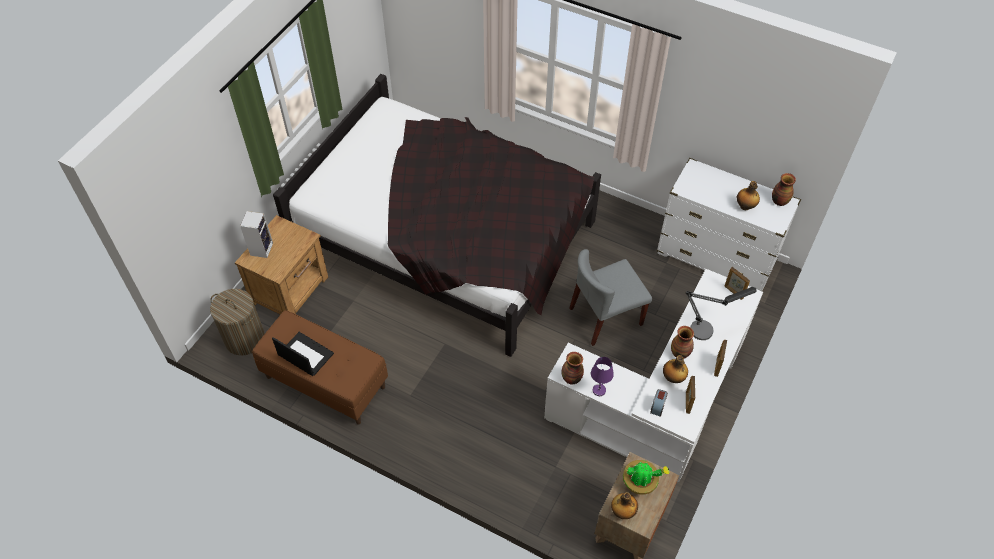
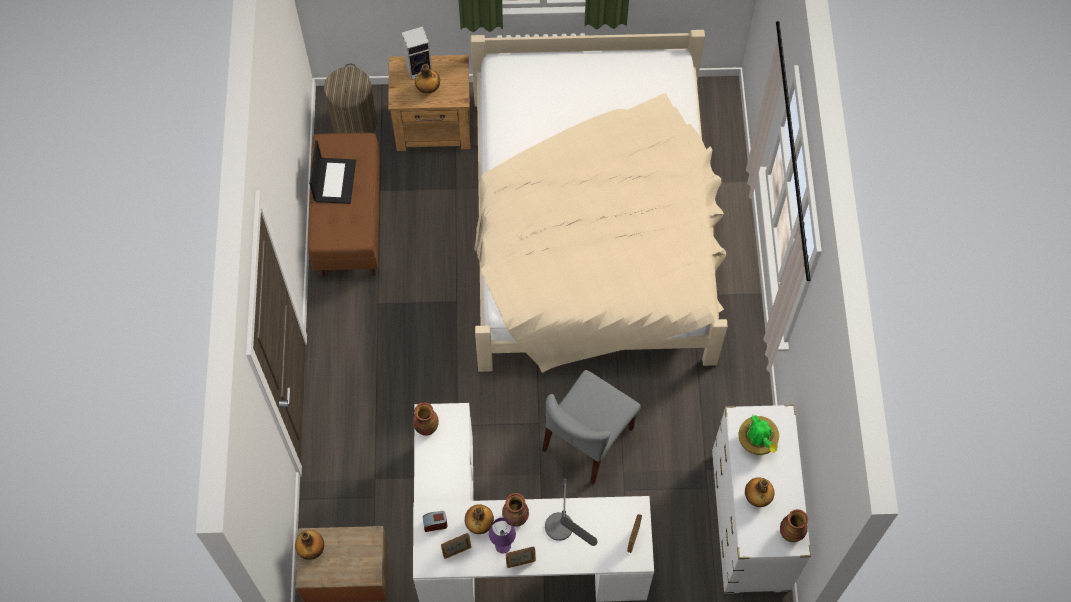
camera: 60 degrees right, 10 degrees up
black bed [273,74,601,357] -> beige bed [470,30,728,373]
grey chair [569,249,652,346] -> grey chair turned 90 degrees counterclockwise [542,370,641,484]
purple table lamp [591,357,614,396] -> purple table lamp moved to [489,518,516,553]
potted plant [623,460,669,495] -> potted plant moved to [739,414,779,455]
none -> bottle [415,64,440,94]

